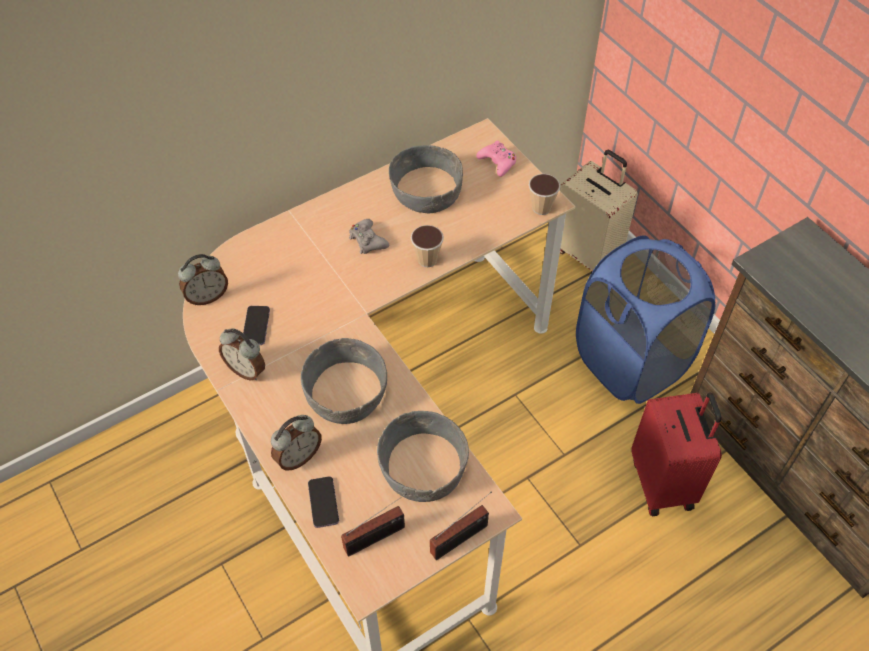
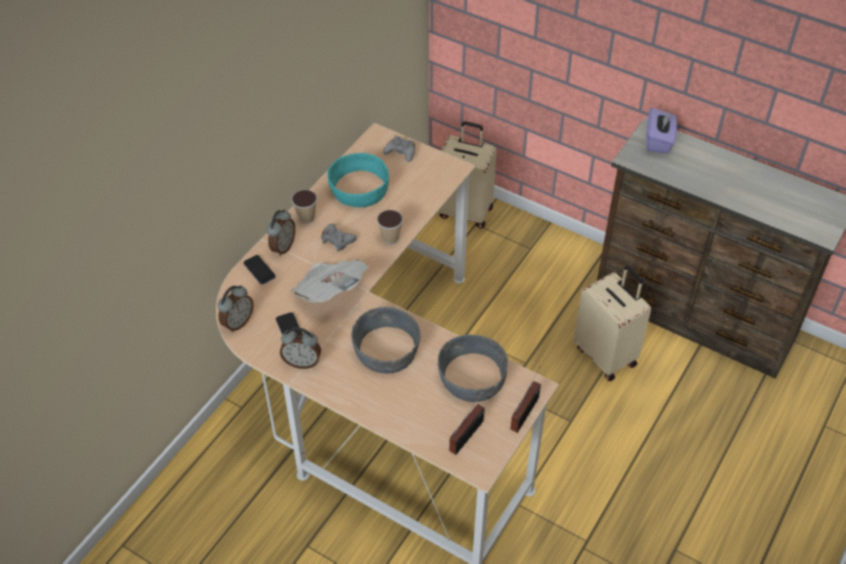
camera: 25 degrees left, 5 degrees down
alarm clock [271,415,322,471] -> alarm clock moved to [267,209,295,256]
phone [308,476,339,528] -> phone moved to [243,255,276,285]
grey bowl [389,145,463,213] -> turquoise bowl [327,153,389,207]
pink game controller [476,141,516,177] -> grey game controller [383,136,416,162]
cup [529,174,561,215] -> cup moved to [291,190,318,224]
blue laundry basket [576,235,715,404] -> none
red suitcase [631,393,722,516] -> beige suitcase [574,265,651,381]
none -> newspaper [291,260,369,303]
none -> purple tissue box [646,108,677,153]

